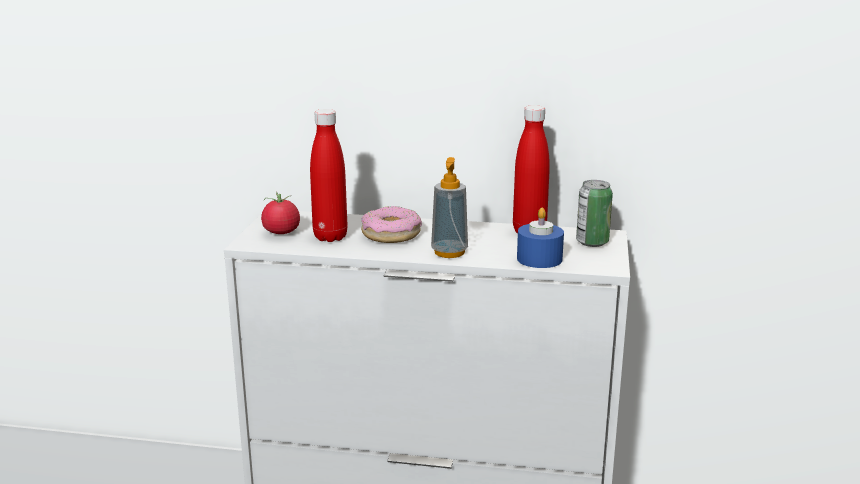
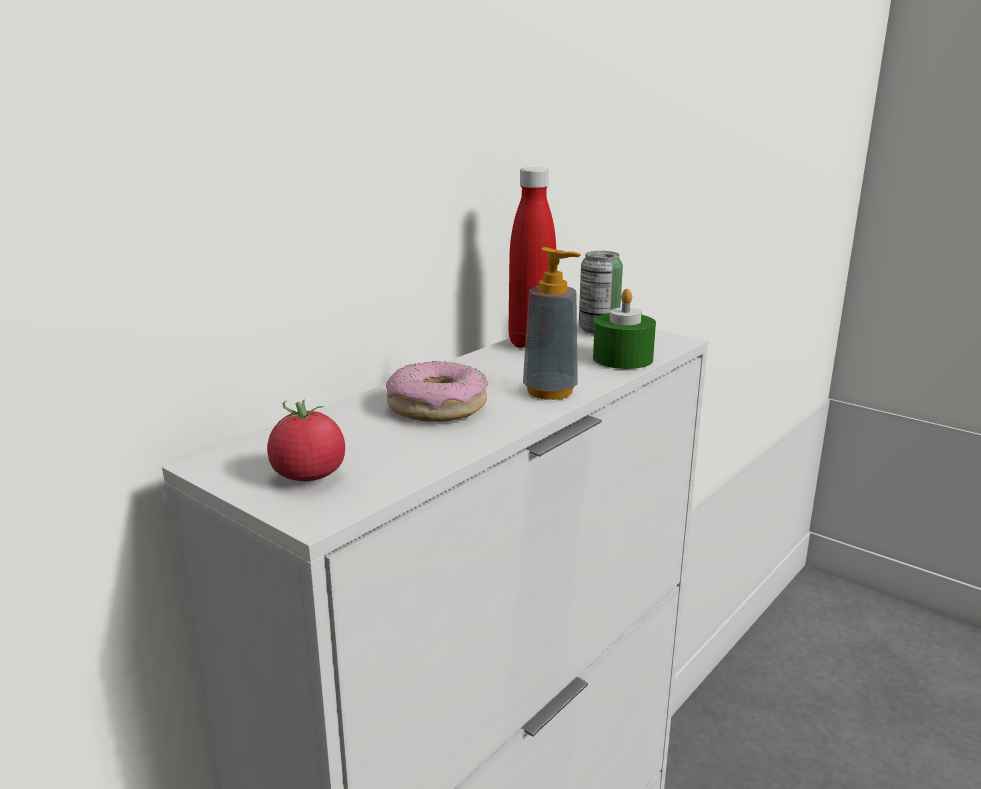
camera: 60 degrees left, 0 degrees up
red bottle [310,109,347,242] -> none
blue candle [517,208,564,268] -> green candle [593,289,656,369]

